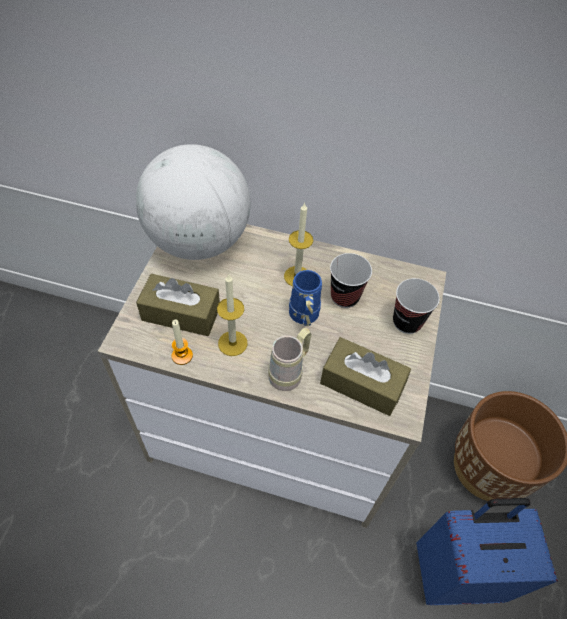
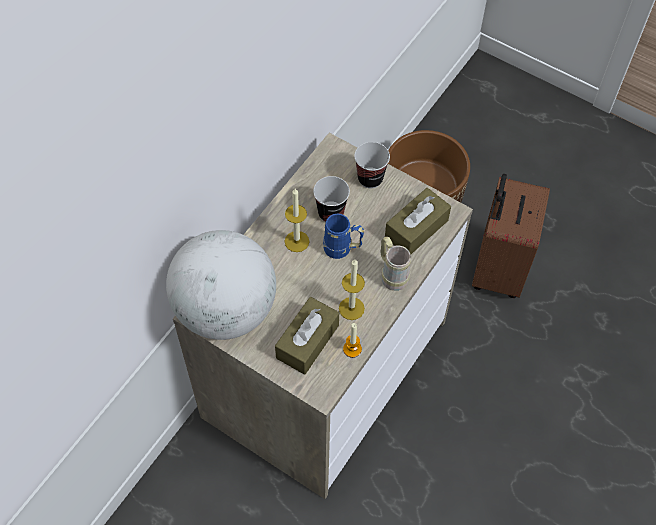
camera: 70 degrees left, 5 degrees up
blue suitcase [416,498,558,605] -> brown suitcase [472,174,550,298]

